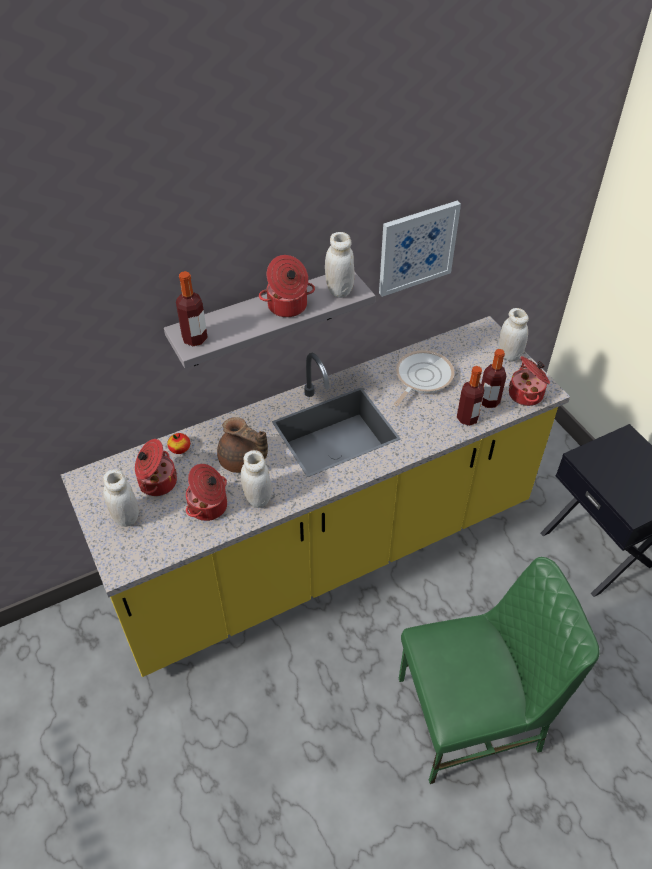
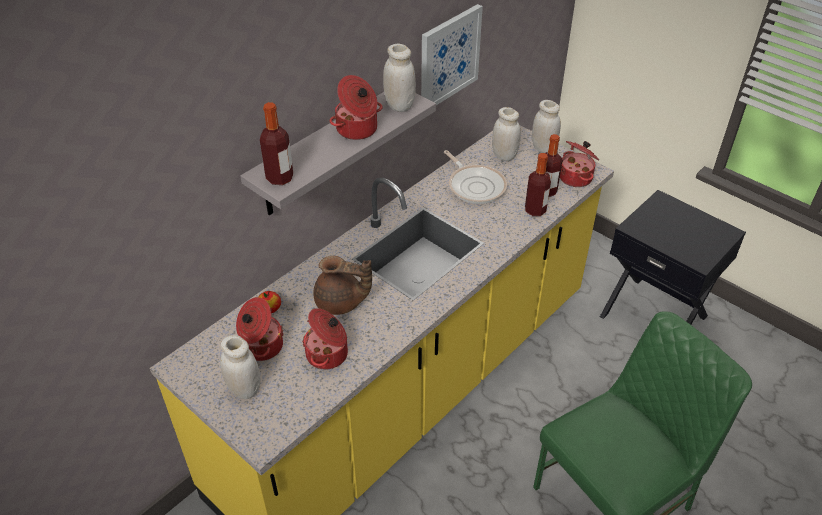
camera: 20 degrees left, 5 degrees down
white jar [241,450,272,508] -> white jar moved to [492,107,521,161]
frying pan [394,350,454,406] -> frying pan turned 135 degrees clockwise [444,150,507,204]

